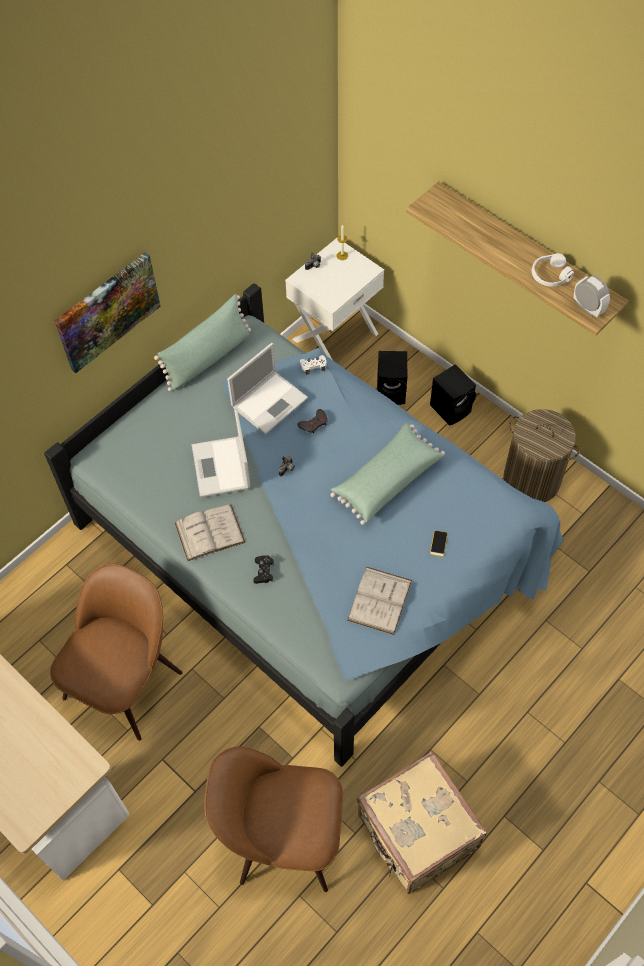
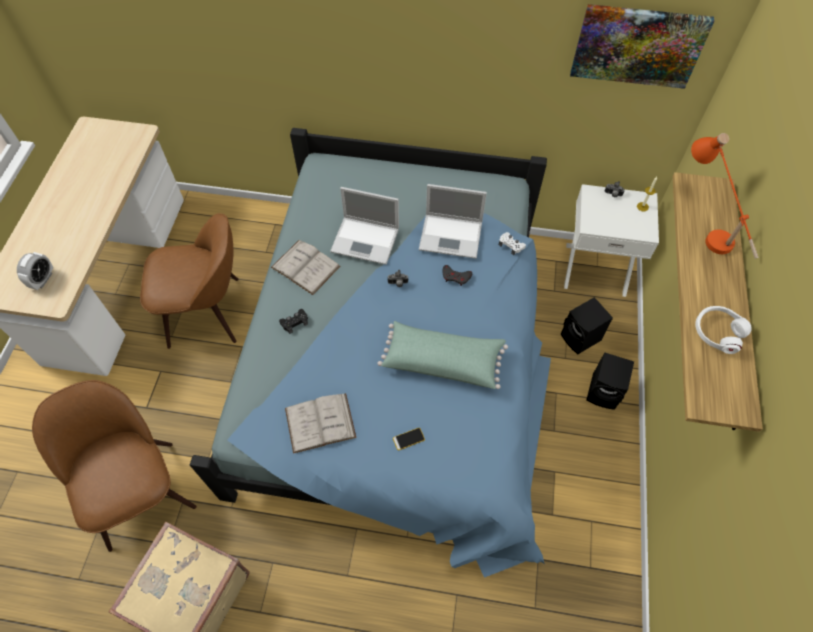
camera: 55 degrees right, 0 degrees up
picture [55,252,161,373] -> picture moved to [570,4,714,89]
green pillow [154,294,251,391] -> none
laptop [192,410,251,497] -> laptop turned 120 degrees counterclockwise [330,187,399,265]
laundry basket [503,409,580,502] -> none
alarm clock [574,276,610,317] -> alarm clock moved to [17,252,54,290]
none -> orange table lamp [691,133,759,259]

